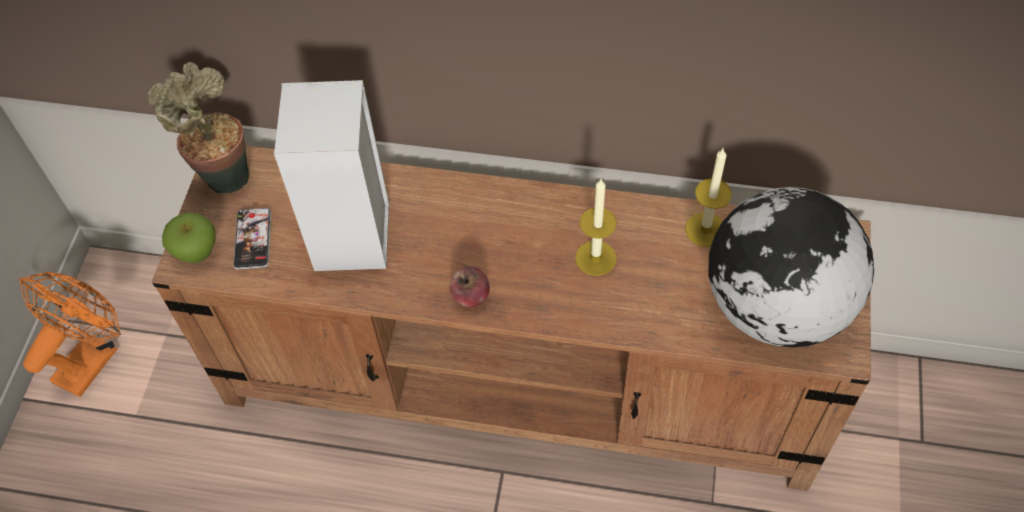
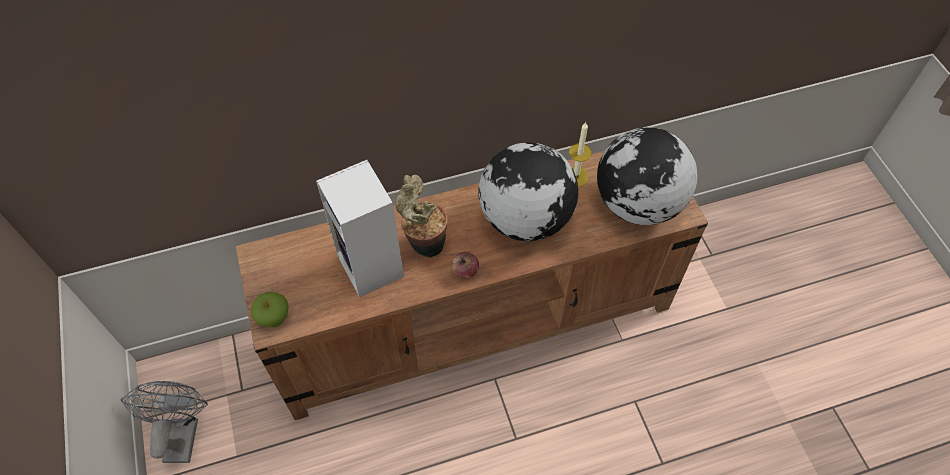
camera: 30 degrees left, 0 degrees up
orange fan [20,272,121,397] -> grey fan [120,381,208,463]
potted plant [148,62,249,194] -> potted plant moved to [396,175,447,257]
phone [233,208,271,270] -> none
candle [575,179,617,276] -> globe [478,142,578,241]

